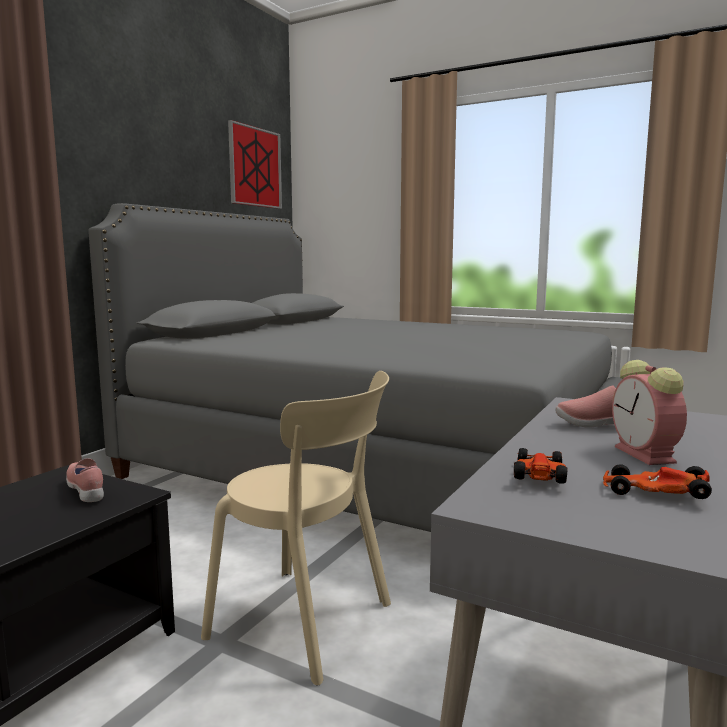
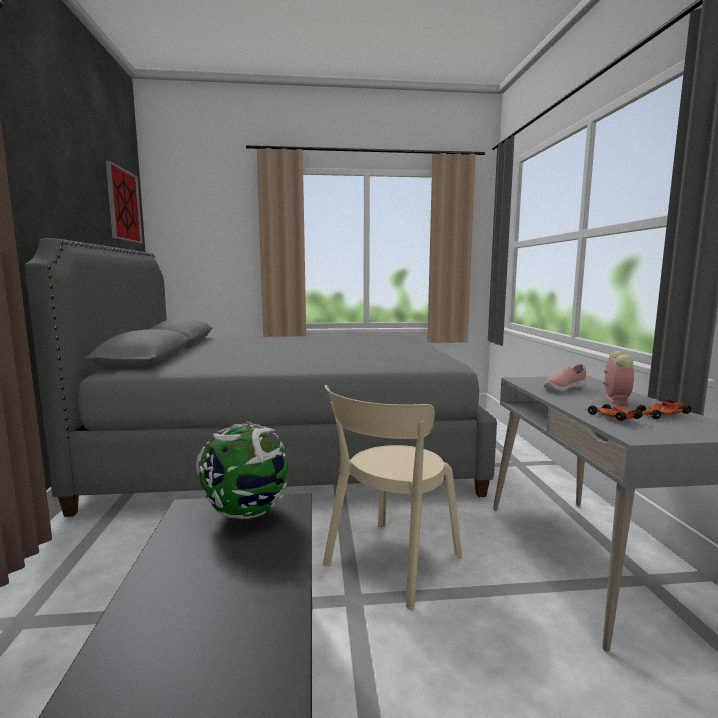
camera: 35 degrees left, 0 degrees up
pink shoe [66,458,104,502] -> globe [196,422,288,519]
beige chair [201,371,391,686] -> beige chair turned 135 degrees clockwise [323,385,462,610]
alarm clock [612,360,687,465] -> alarm clock turned 120 degrees counterclockwise [603,351,634,405]

